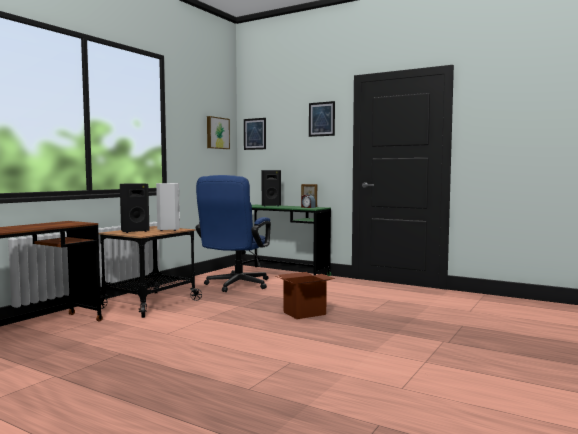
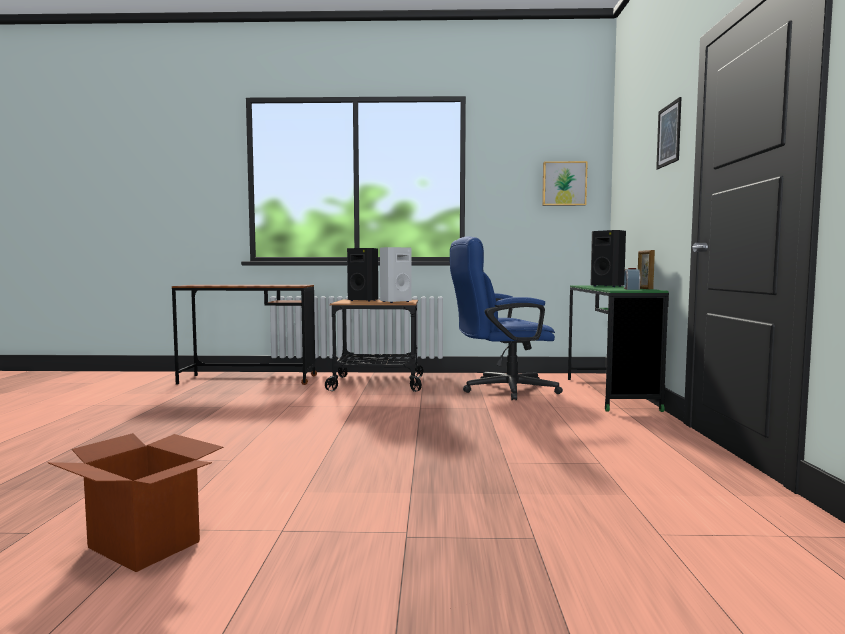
camera: 60 degrees right, 0 degrees up
picture [244,118,266,150] -> none
cardboard box [276,272,335,319] -> cardboard box moved to [48,433,224,572]

